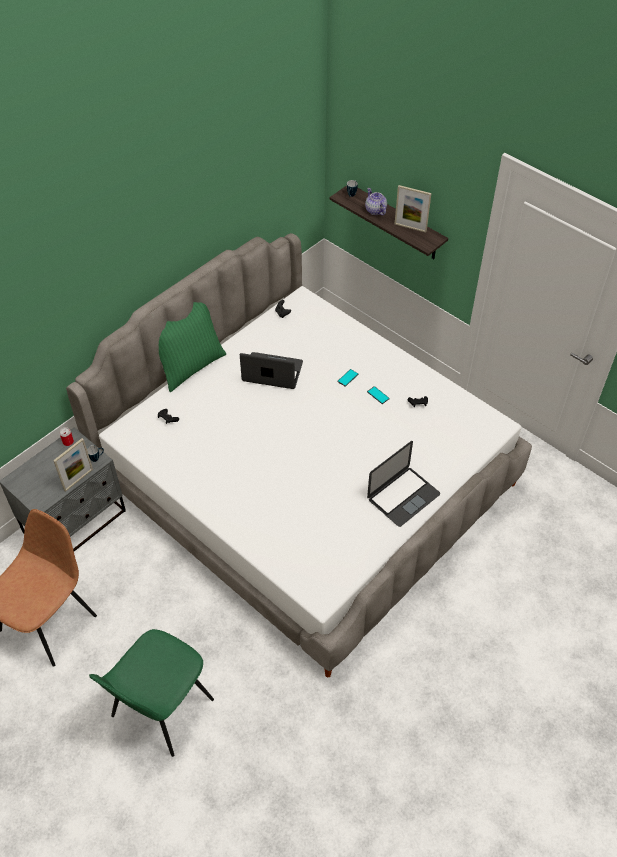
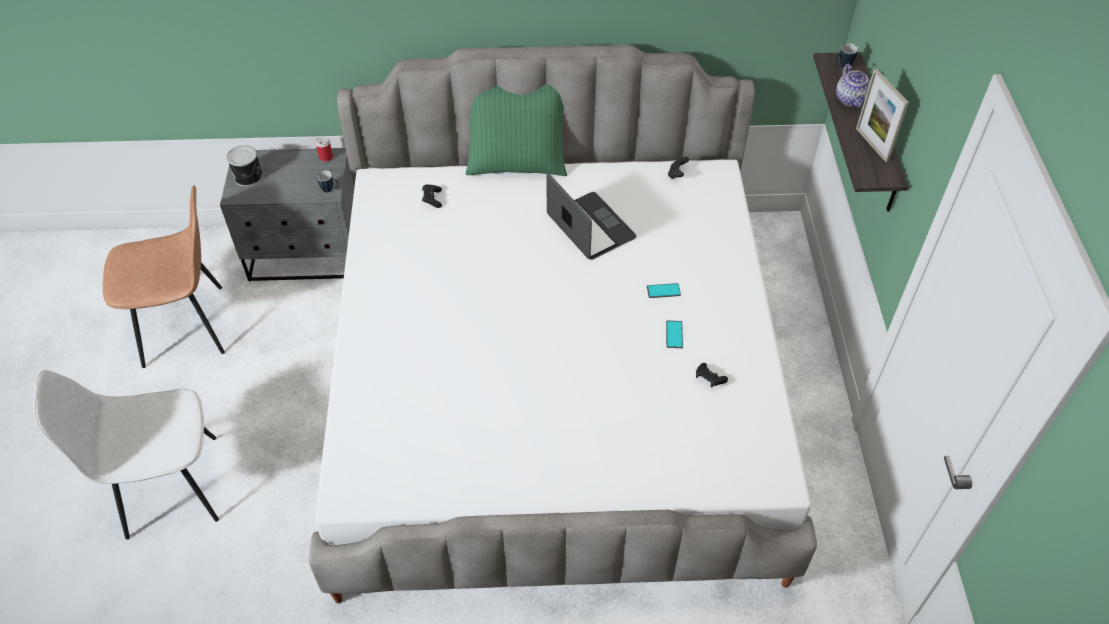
camera: 45 degrees right, 0 degrees up
picture frame [53,438,93,492] -> none
green chair [89,629,214,757] -> white chair [34,370,219,540]
teapot [365,188,387,216] -> teapot turned 150 degrees clockwise [836,64,870,108]
laptop [367,441,440,527] -> none
none -> can [227,145,263,187]

